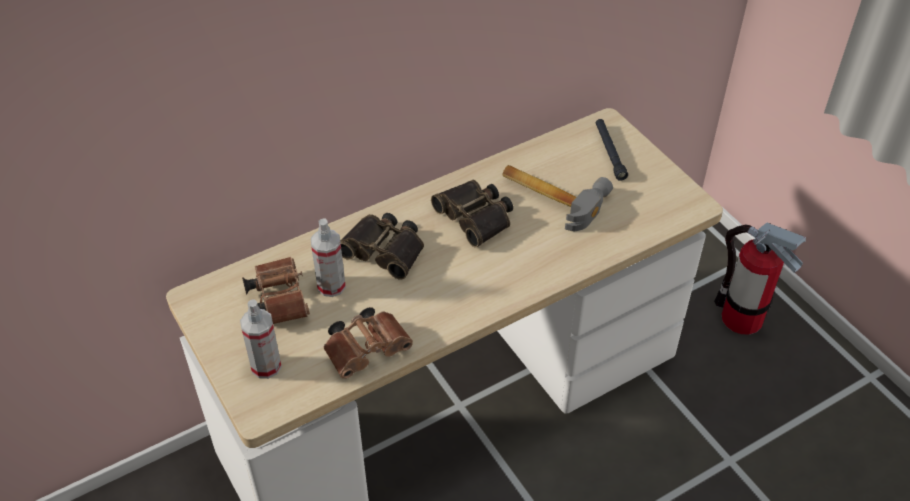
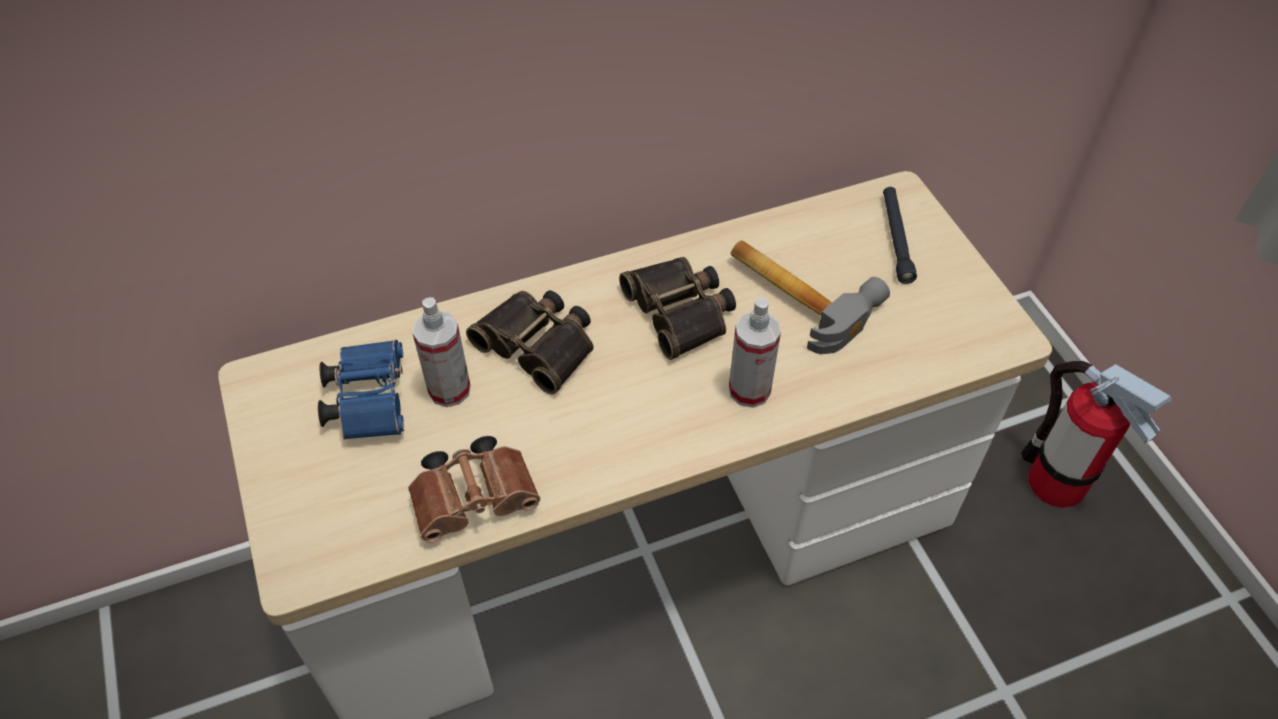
camera: 10 degrees right, 5 degrees up
spray bottle [240,299,282,379] -> spray bottle moved to [729,297,781,408]
brown binoculars [242,257,310,324] -> blue binoculars [318,340,404,440]

